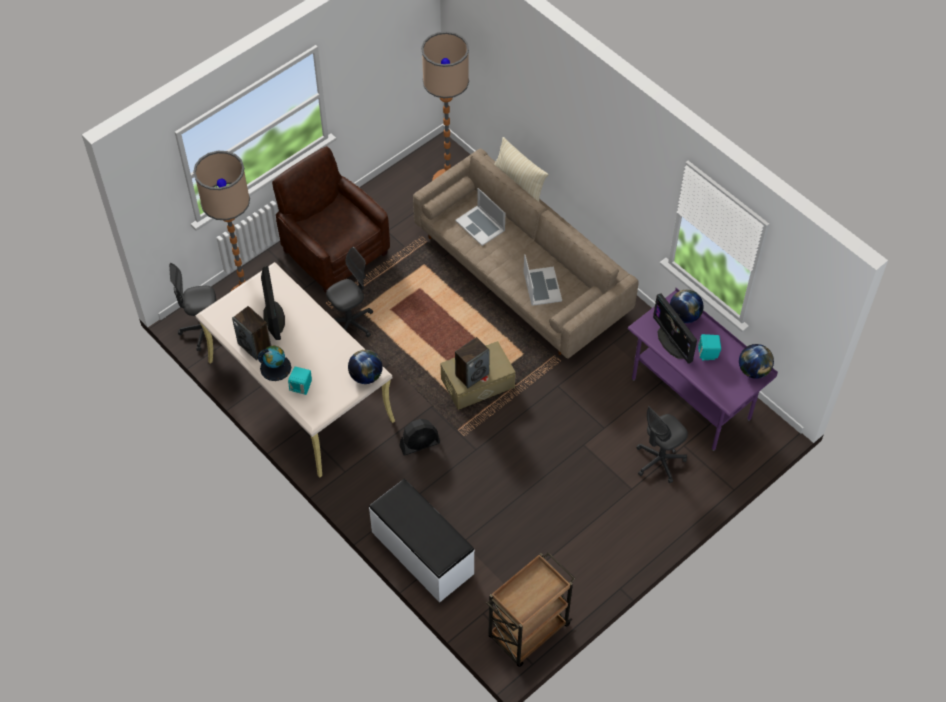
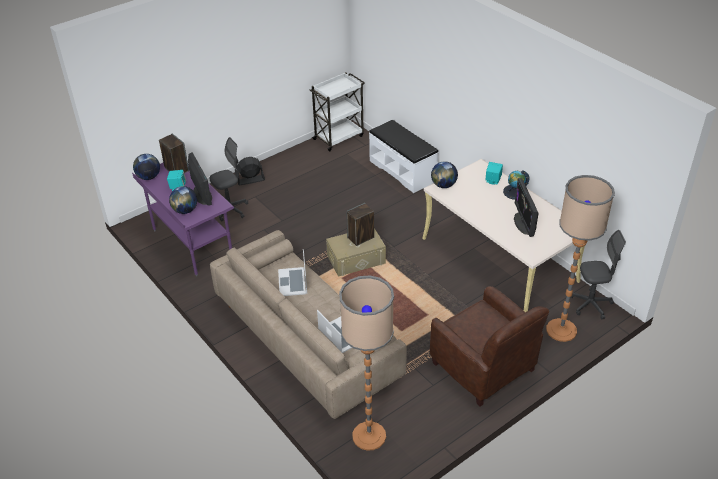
camera: 175 degrees left, 15 degrees down
speaker [232,306,271,360] -> speaker moved to [159,134,189,173]
grey office chair [326,247,373,338] -> none
black fan [399,419,440,455] -> black fan moved to [238,157,265,185]
brown cart [486,552,575,667] -> white cart [310,72,365,151]
beige pillow [494,137,548,202] -> none

